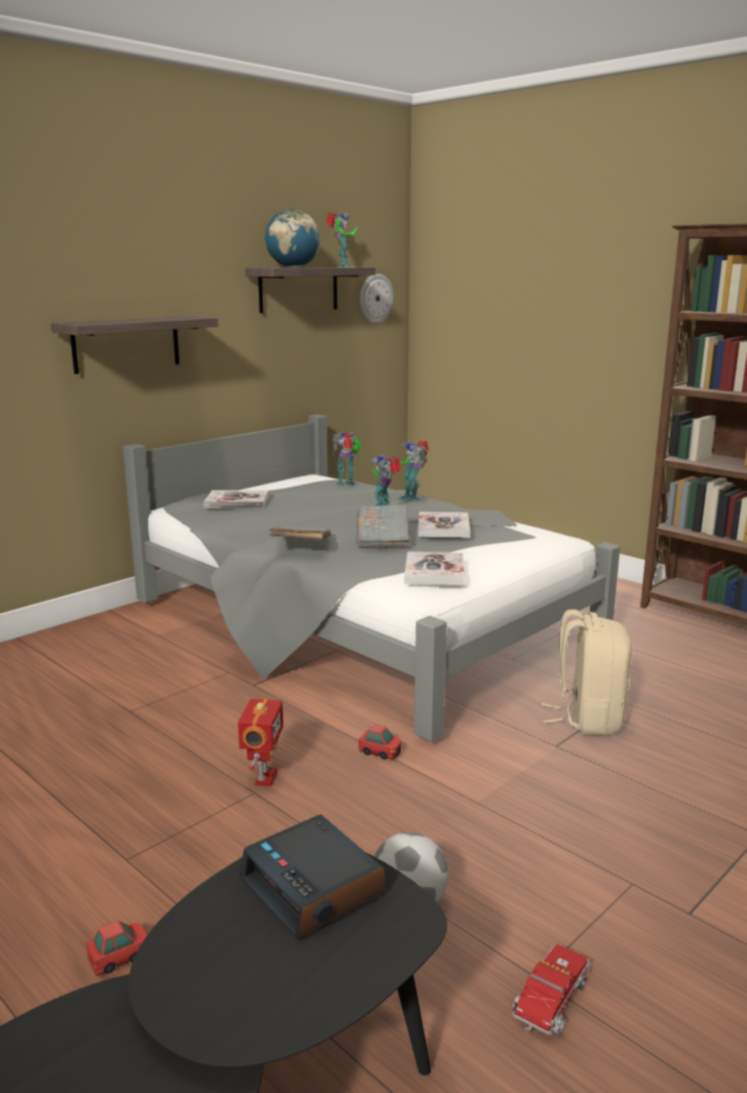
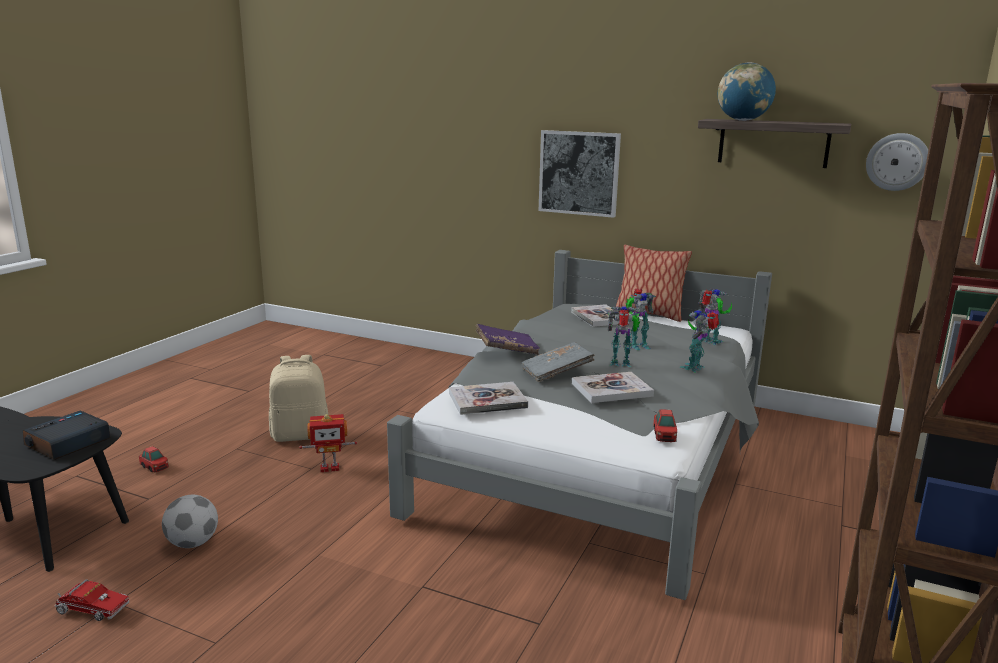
camera: 70 degrees right, 0 degrees up
shelf [51,316,218,374] -> picture [539,130,621,218]
grey book [269,526,331,540] -> purple book [475,324,540,355]
toy robot [326,212,357,267] -> toy robot moved to [626,288,656,350]
toy car [359,724,401,760] -> toy car moved to [653,409,677,442]
beige backpack [541,609,632,736] -> beige backpack moved to [269,355,328,442]
none -> pillow [615,245,692,322]

